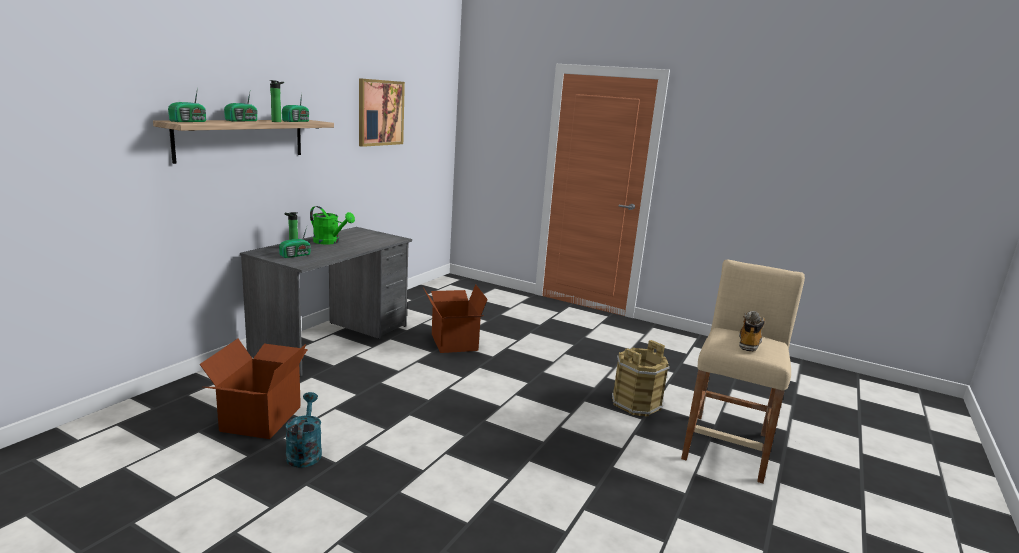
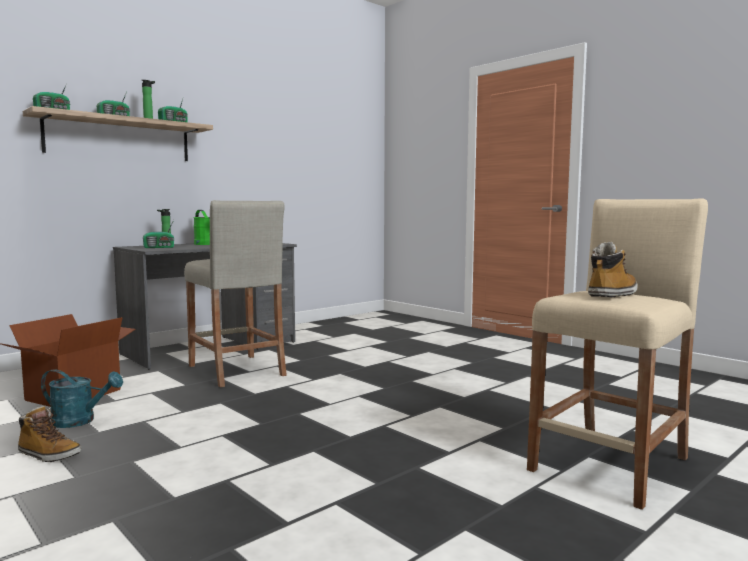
camera: 20 degrees right, 10 degrees down
turquoise watering can [285,392,322,468] -> turquoise watering can turned 90 degrees clockwise [41,369,123,428]
picture [359,78,405,147] -> none
cardboard box [423,284,488,353] -> none
brown bucket [612,340,670,416] -> none
none -> boot [18,406,81,462]
none -> beige stool [184,200,287,387]

